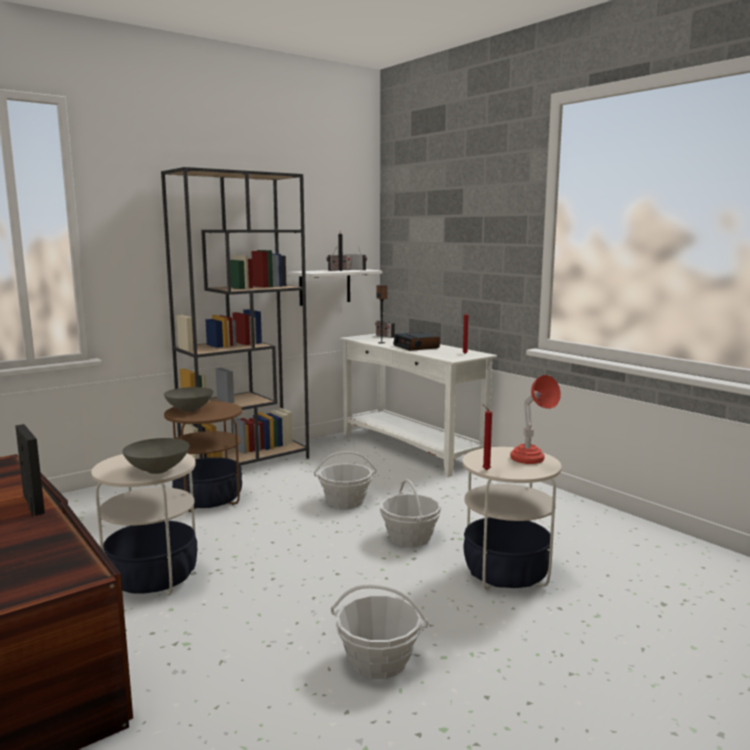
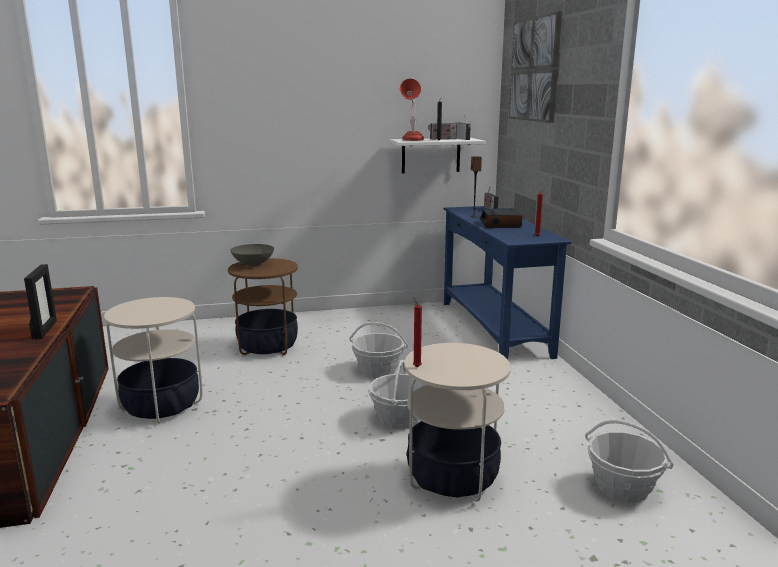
camera: 25 degrees right, 5 degrees up
grey bowl [122,438,189,474] -> none
bookcase [161,167,309,465] -> none
basket [331,584,428,679] -> basket moved to [585,420,674,502]
white console table [339,334,497,477] -> blue console table [444,206,571,359]
red table lamp [510,375,561,464] -> red table lamp moved to [400,79,424,141]
none -> picture [509,11,562,123]

